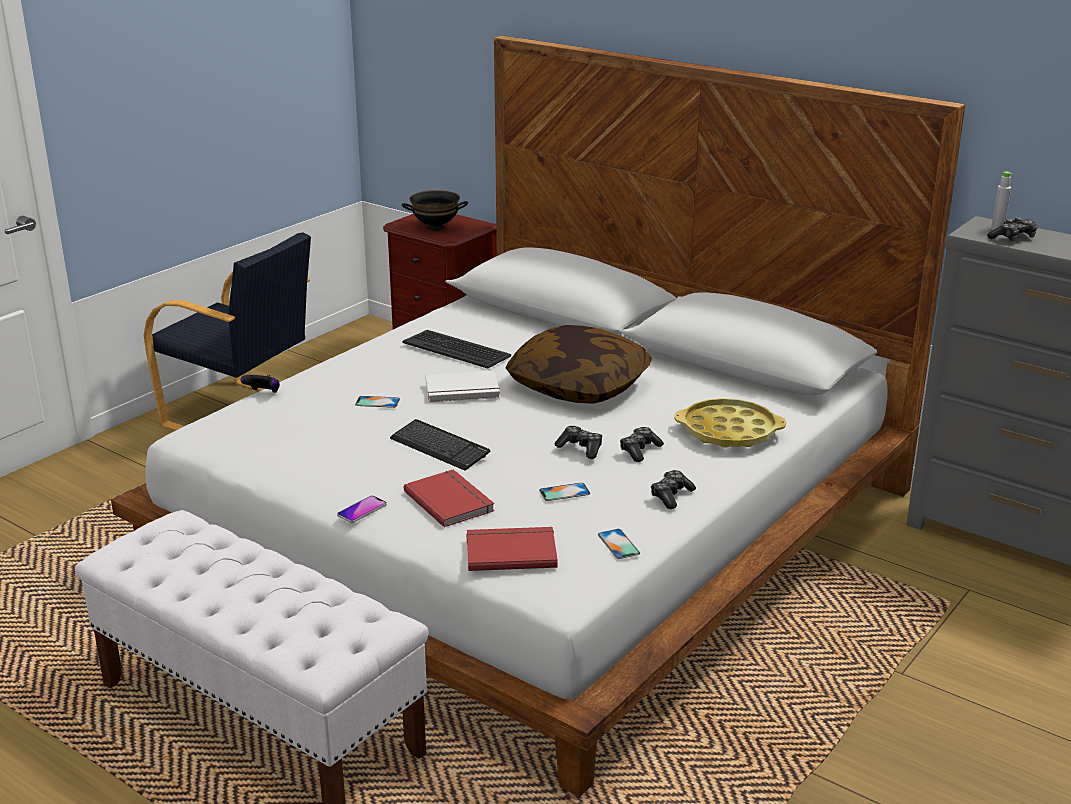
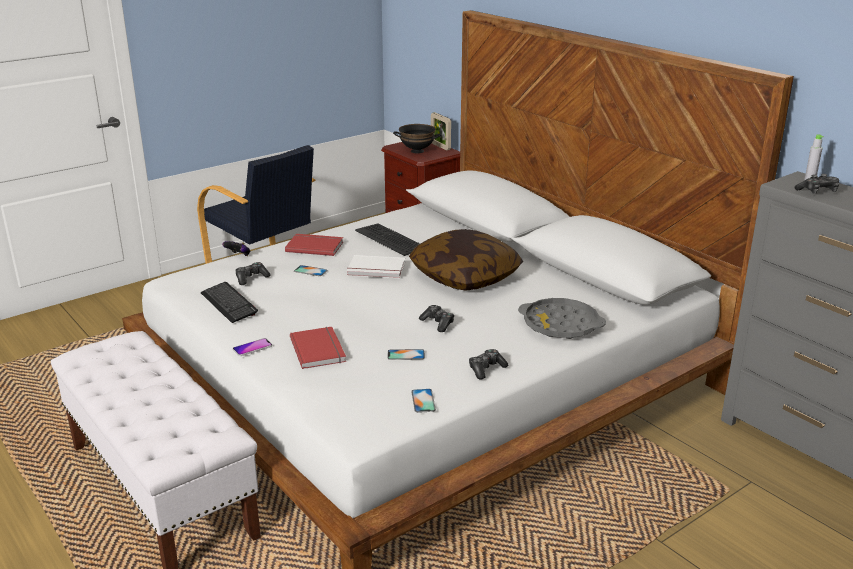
camera: 15 degrees right, 0 degrees up
keyboard [390,419,490,471] -> keyboard moved to [201,282,258,323]
red book [467,527,558,571] -> red book moved to [285,234,343,256]
game controller [620,427,664,462] -> game controller moved to [236,262,271,285]
yellow tray [674,398,786,448] -> grey tray [518,298,606,339]
none -> picture frame [431,112,451,150]

